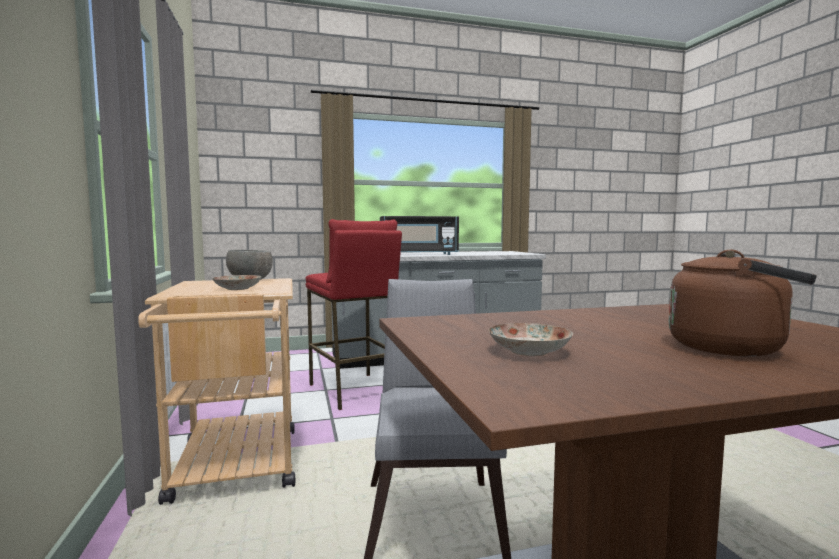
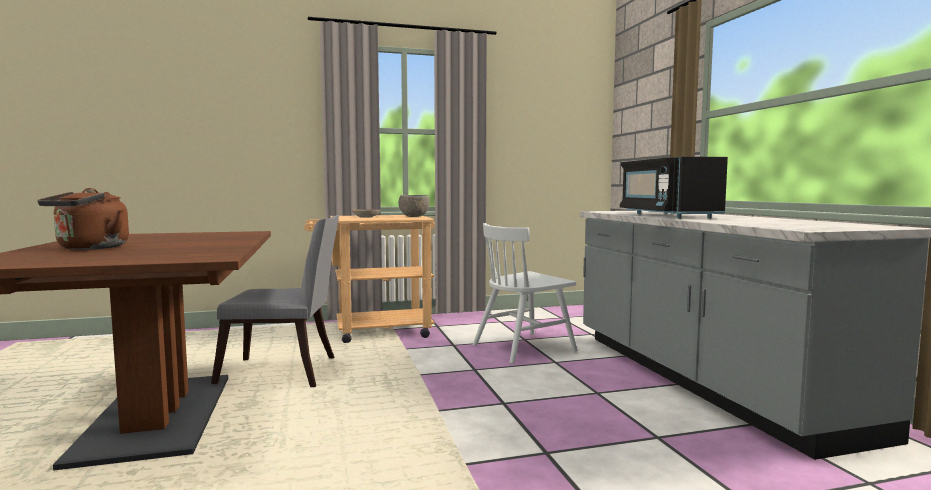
camera: 90 degrees right, 0 degrees up
red stool [306,219,402,410] -> white chair [473,223,578,364]
plate [489,323,573,356] -> none

